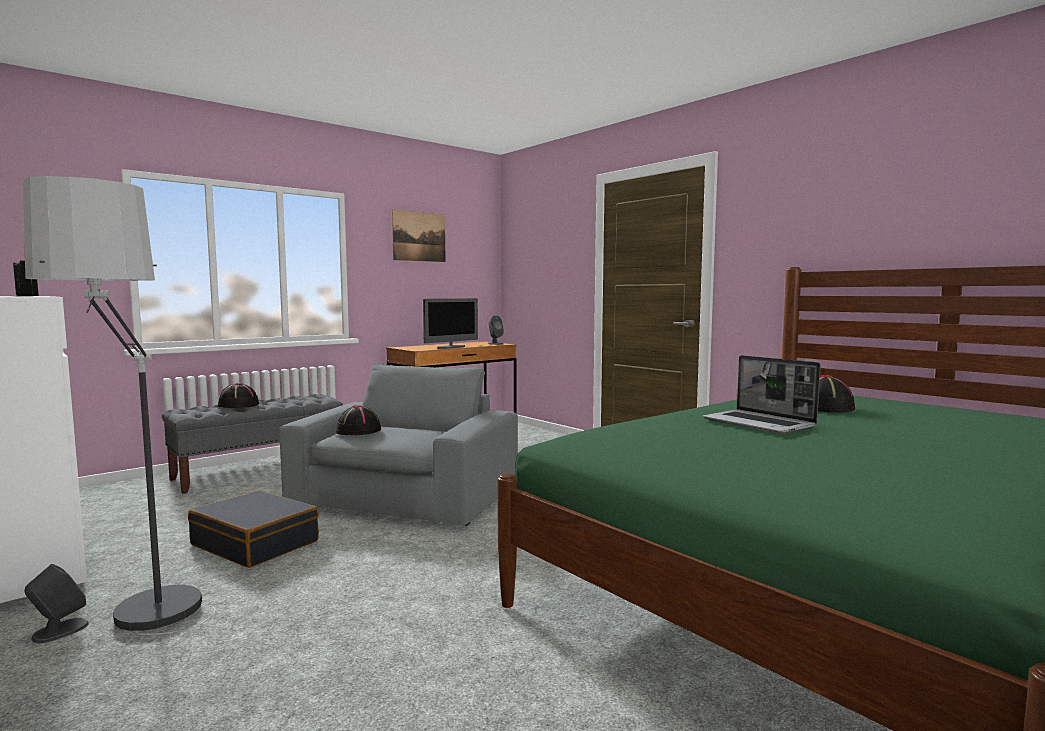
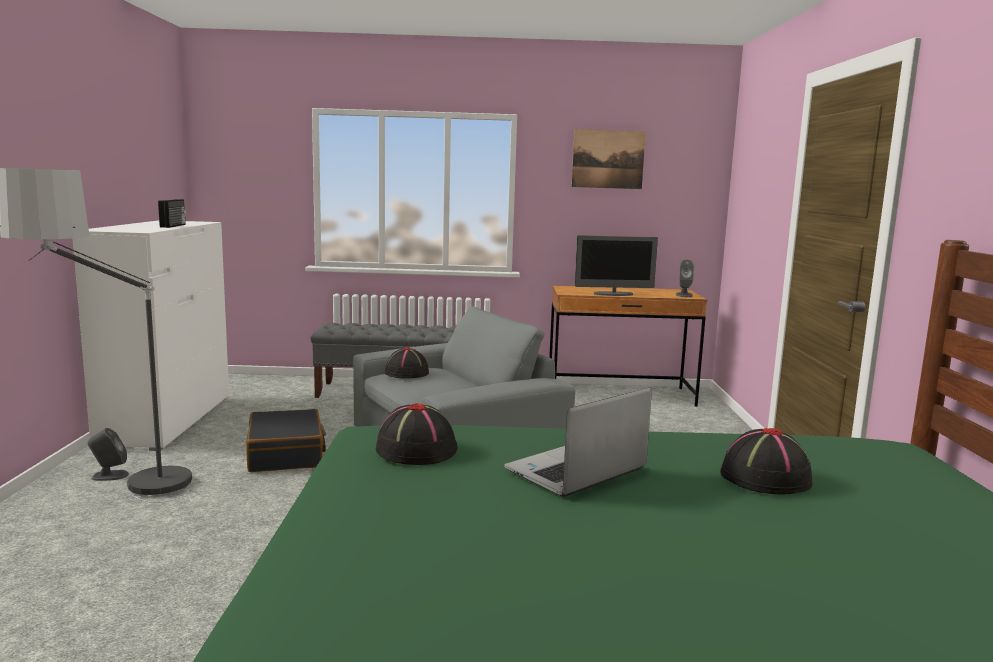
camera: 40 degrees right, 5 degrees up
black hat [218,383,259,408] -> black hat moved to [376,403,458,465]
laptop [702,355,821,434] -> laptop turned 45 degrees clockwise [504,388,652,497]

